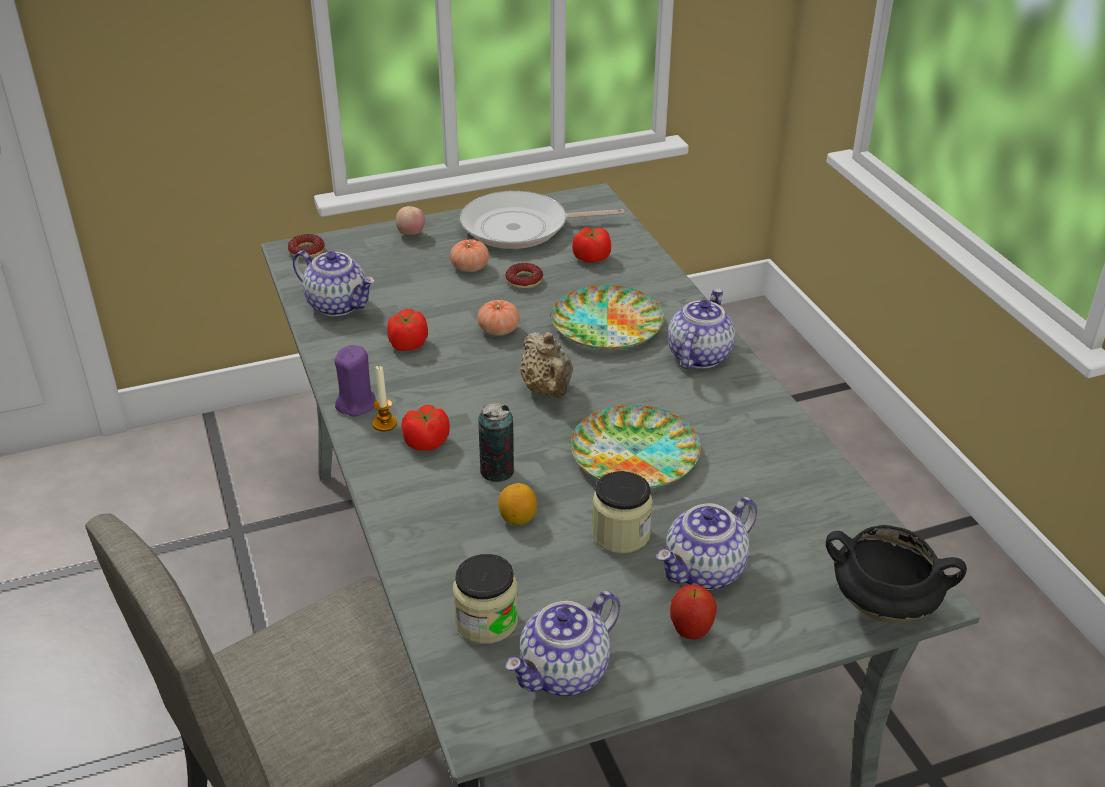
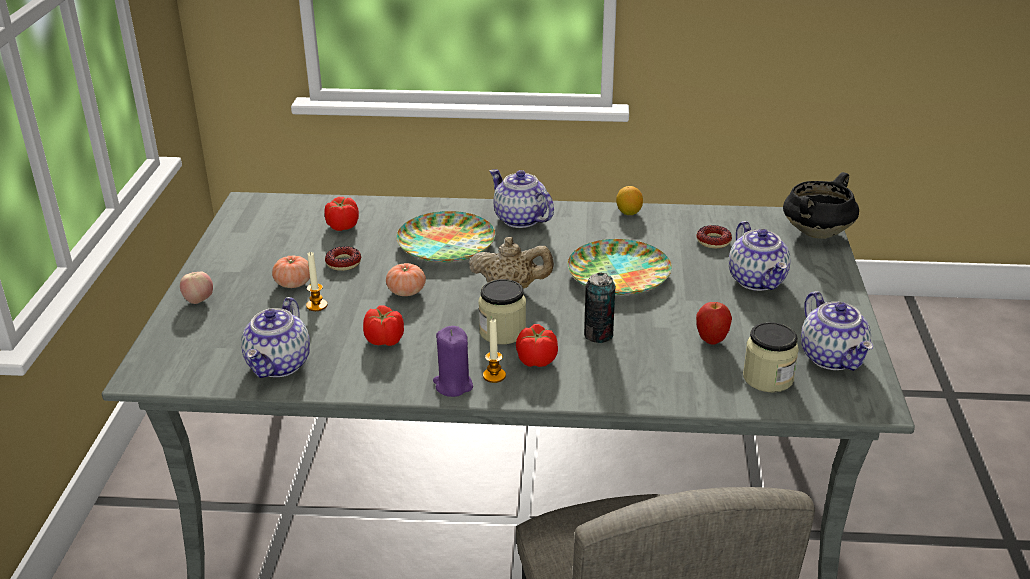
camera: 65 degrees left, 5 degrees down
donut [288,234,325,259] -> donut moved to [697,225,732,248]
teapot [293,250,375,316] -> teapot turned 135 degrees clockwise [241,297,310,378]
frying pan [460,191,624,249] -> none
lemon [498,483,537,525] -> lemon moved to [616,186,643,215]
jar [592,471,653,553] -> jar moved to [479,279,526,344]
apple [670,584,717,640] -> apple moved to [696,302,732,344]
none -> candle [306,252,327,311]

